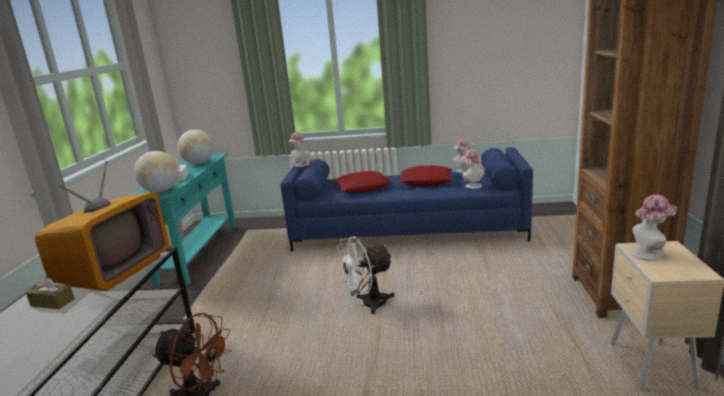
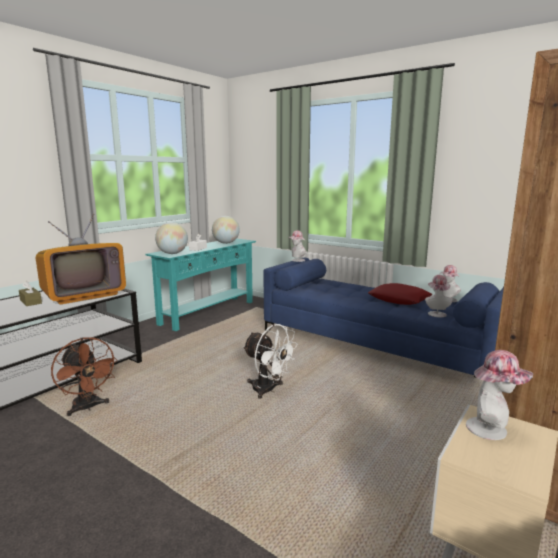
camera: 30 degrees right, 5 degrees down
red pillow [333,171,392,193] -> none
white fan [337,236,395,314] -> white fan turned 150 degrees counterclockwise [243,324,298,399]

